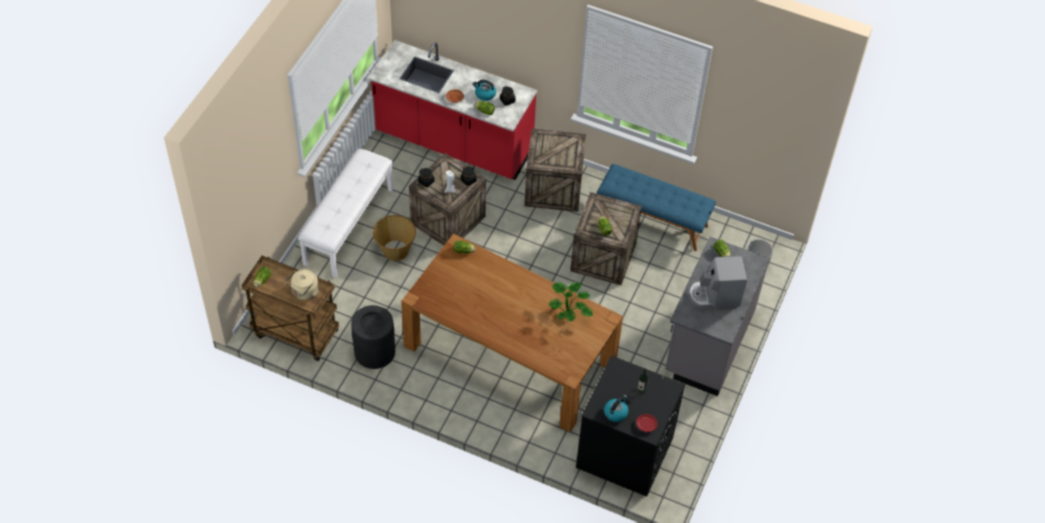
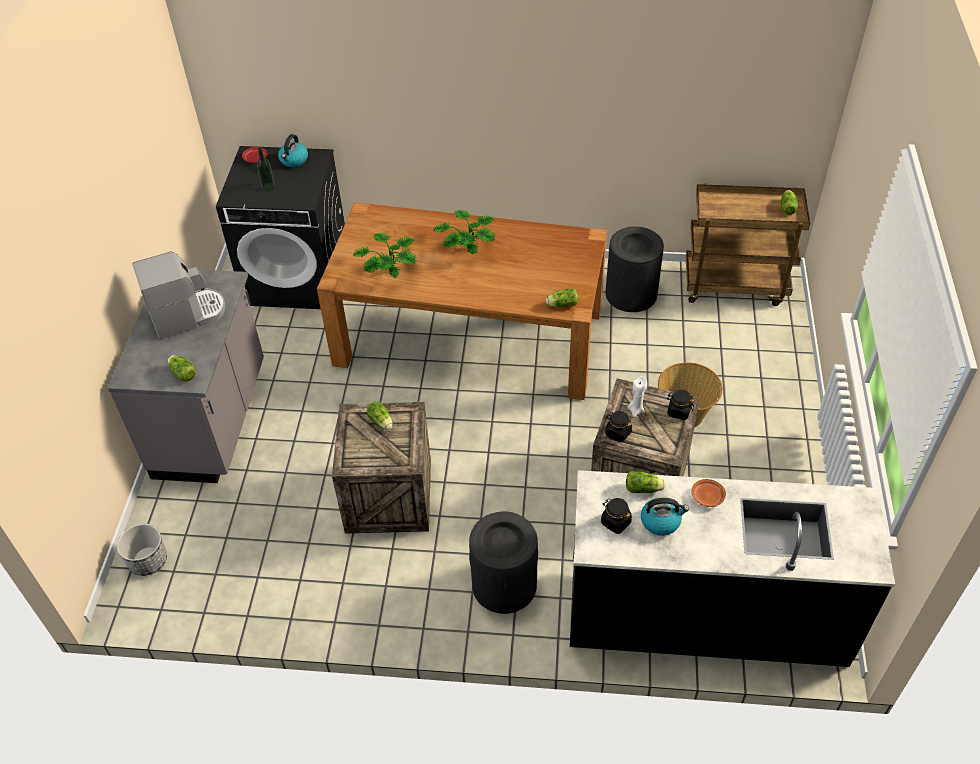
camera: 165 degrees right, 5 degrees down
beige kettle [285,269,319,300] -> none
white bench [298,149,393,278] -> none
red counter [368,40,537,180] -> black counter [570,470,895,667]
crate [524,129,586,212] -> black trash can [469,511,538,614]
blue bench [597,164,716,251] -> none
none -> potted plant [433,210,496,255]

